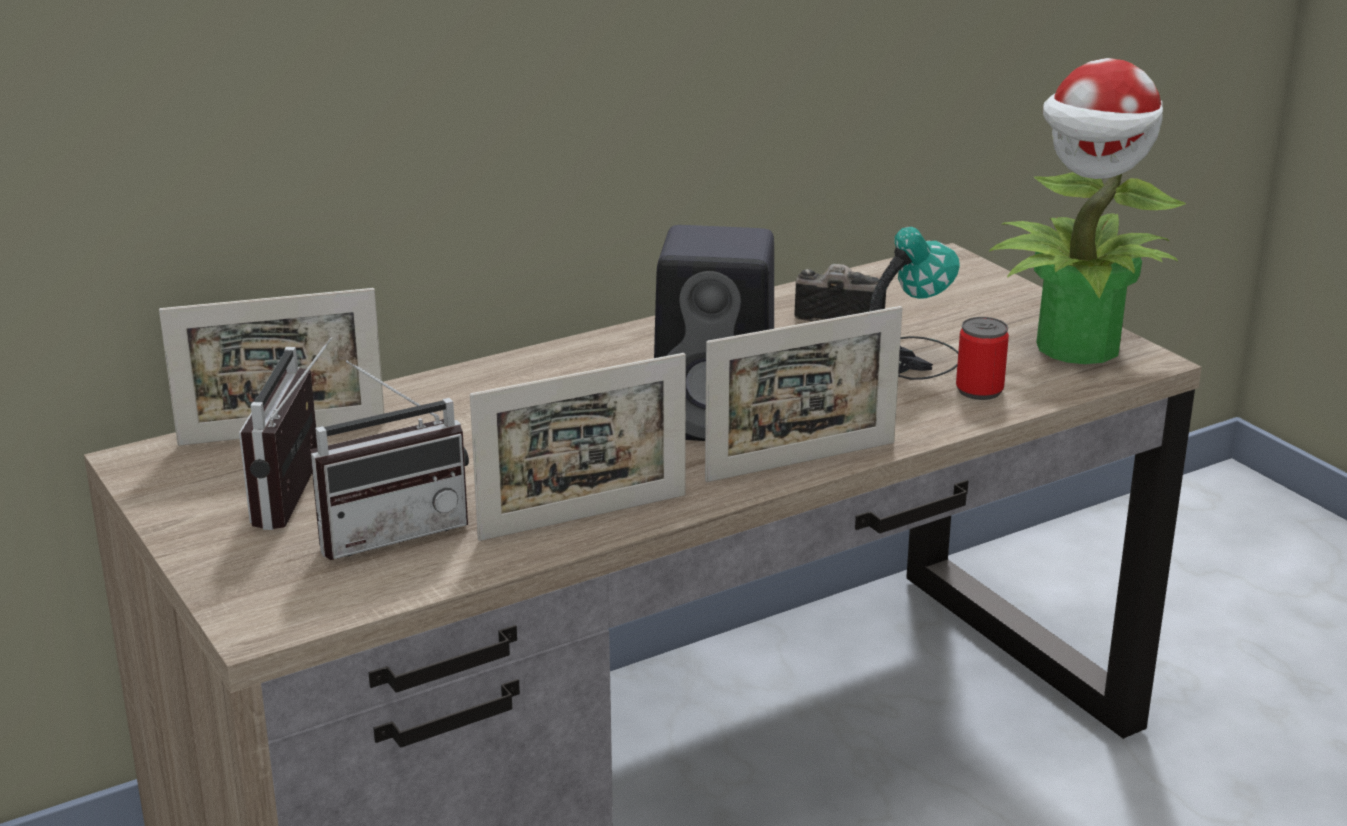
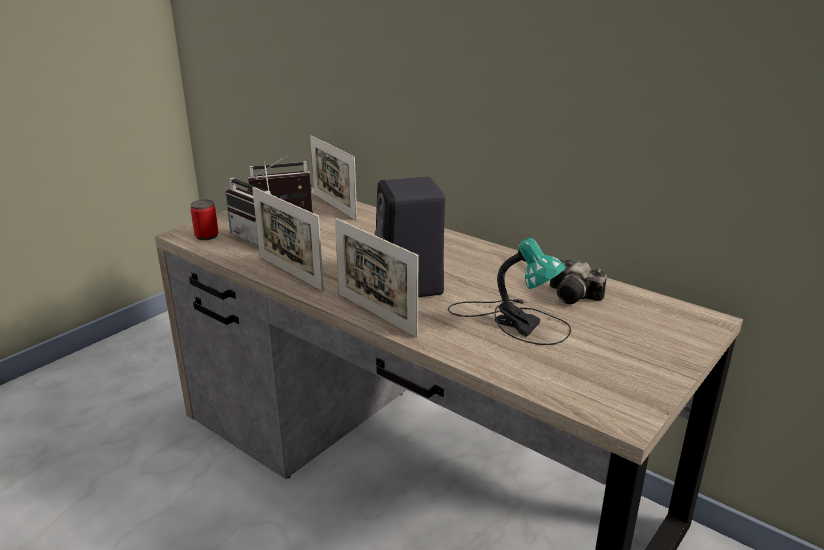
camera: 70 degrees right, 0 degrees up
camera [794,264,886,321] -> camera turned 135 degrees clockwise [550,260,607,304]
can [956,317,1009,400] -> can moved to [190,200,219,240]
potted plant [989,58,1186,364] -> none

